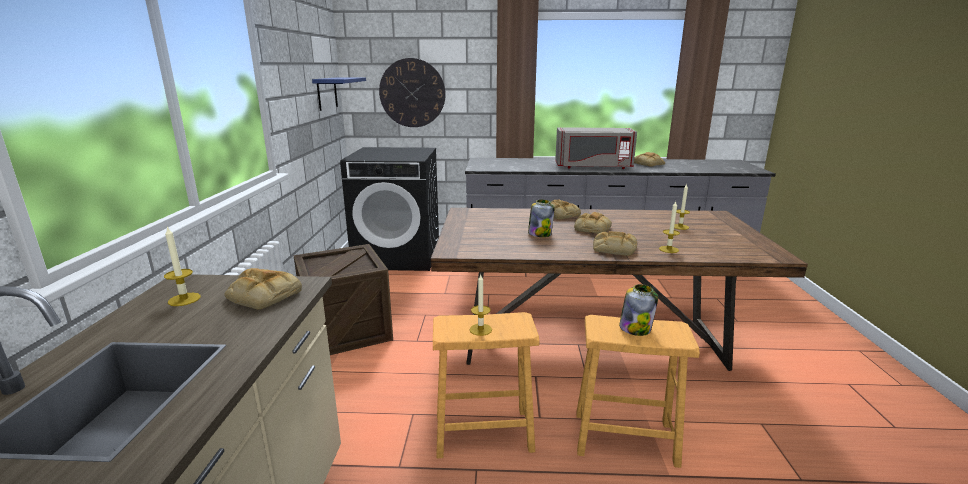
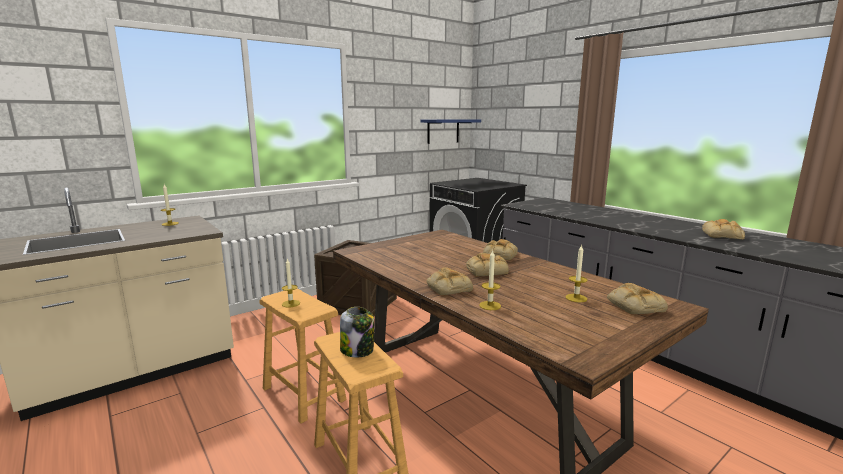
camera: 50 degrees right, 5 degrees down
bread [224,268,302,310] -> bread moved to [607,283,668,314]
wall clock [379,58,446,127] -> none
jar [528,200,555,237] -> none
grey microwave [555,127,637,169] -> none

